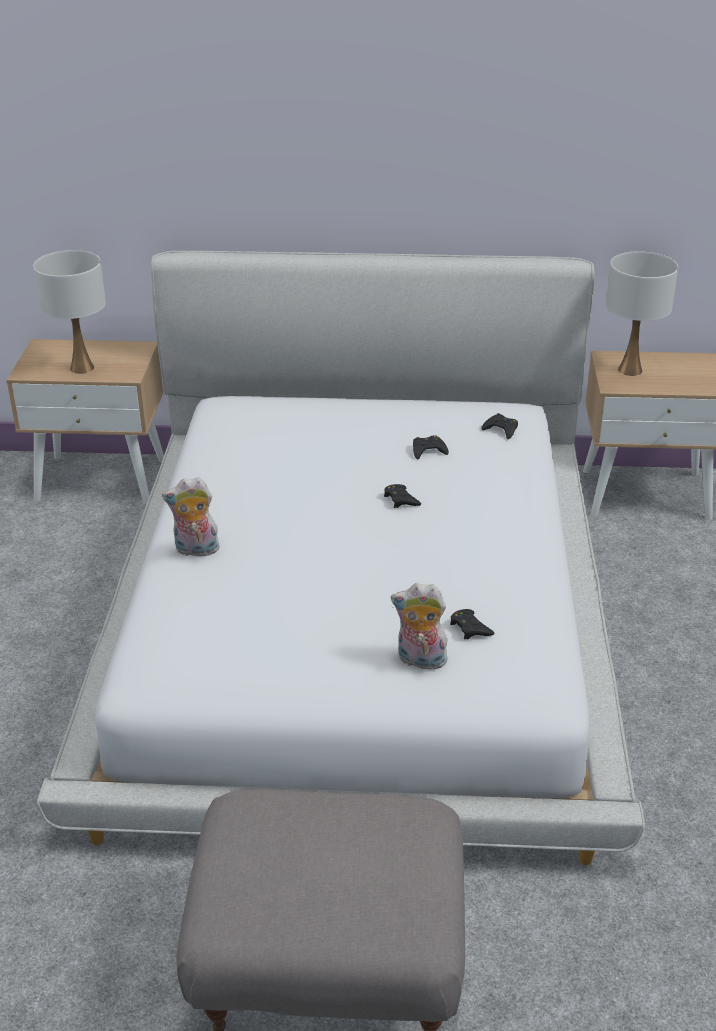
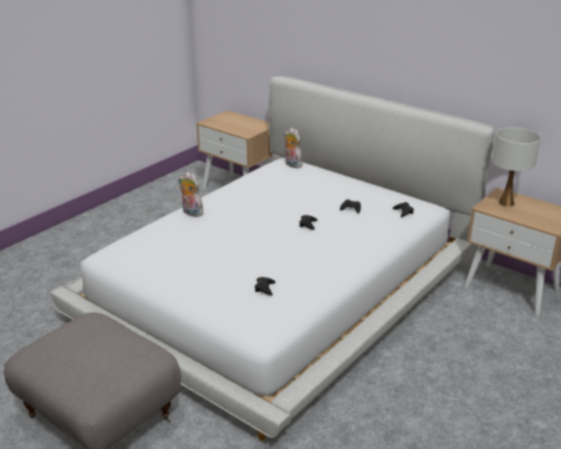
camera: 35 degrees right, 5 degrees down
white table lamp [33,250,106,374] -> none
plush toy [391,583,452,673] -> plush toy moved to [284,128,303,168]

